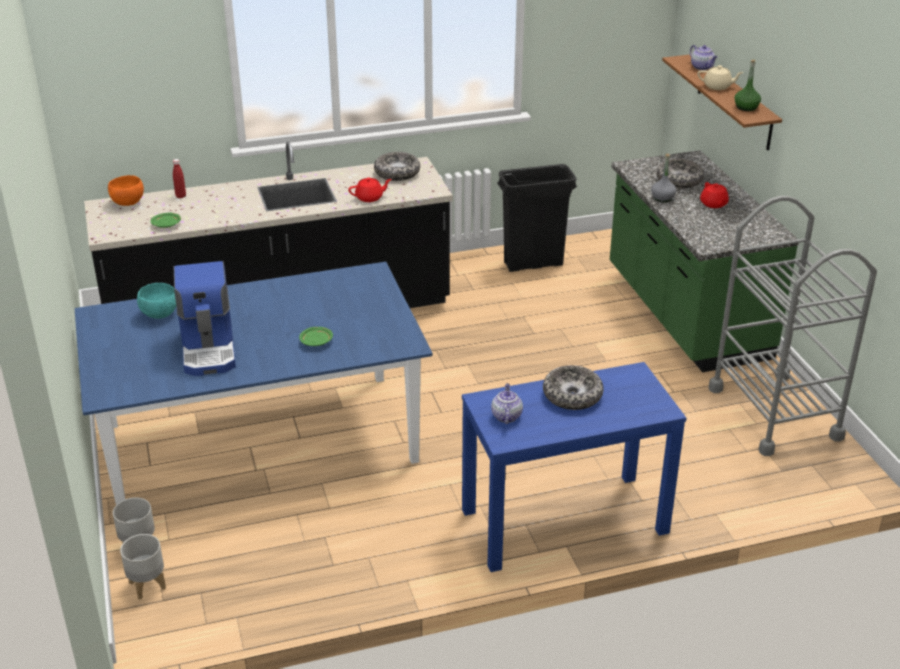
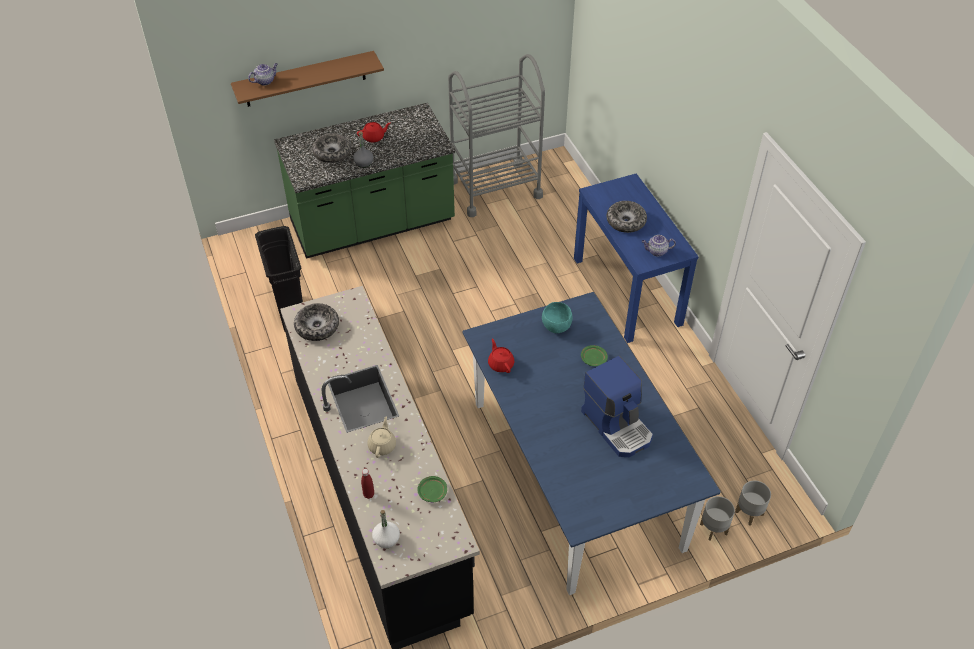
camera: 95 degrees left, 15 degrees up
orange bowl [108,175,144,206] -> white bottle [372,510,400,548]
turquoise bowl [137,283,176,319] -> turquoise bowl moved to [542,302,573,333]
coffee machine [174,261,236,376] -> coffee machine turned 75 degrees clockwise [581,356,653,457]
red teapot [348,178,392,202] -> red teapot moved to [488,339,514,373]
beige teapot [697,65,744,90] -> beige teapot moved to [367,417,396,458]
green bottle [734,60,761,111] -> none

